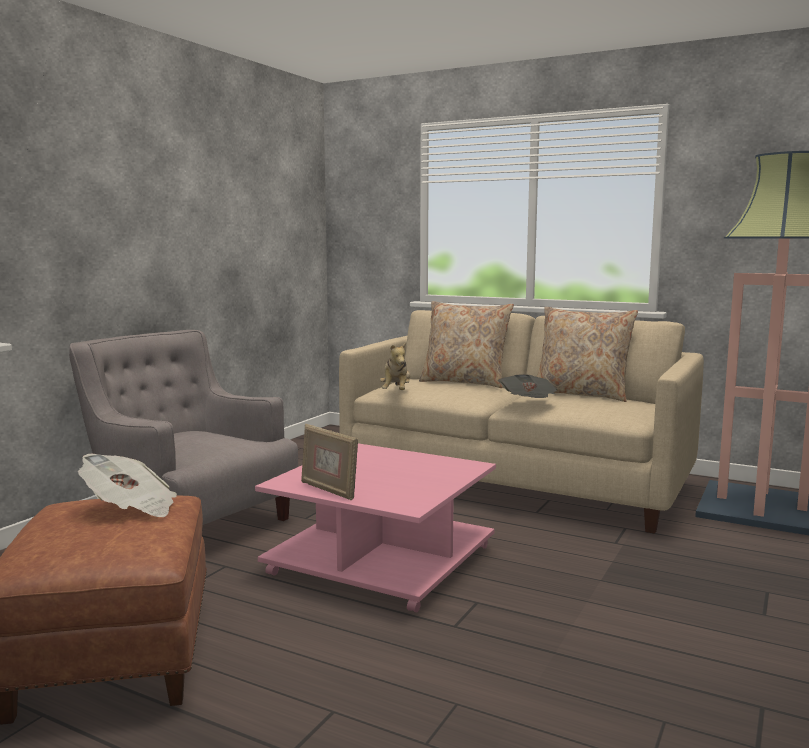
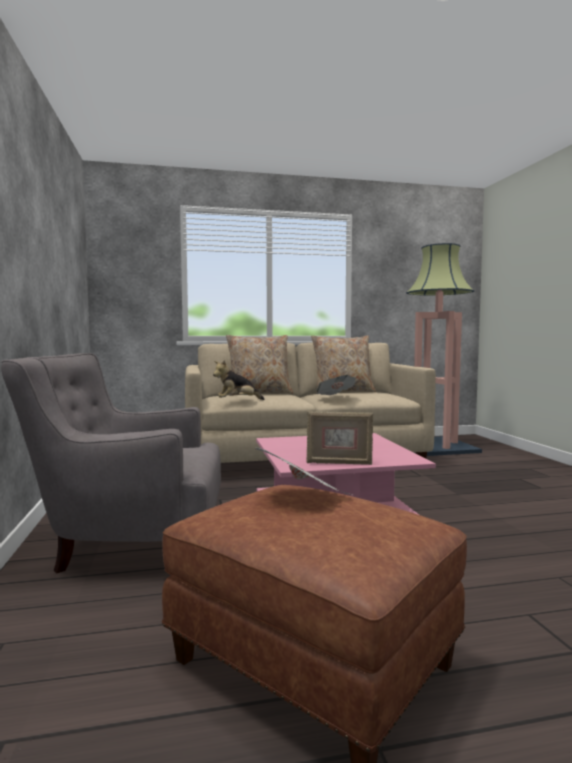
camera: 40 degrees left, 5 degrees down
plush toy [380,343,410,390] -> plush toy turned 105 degrees clockwise [213,360,265,400]

